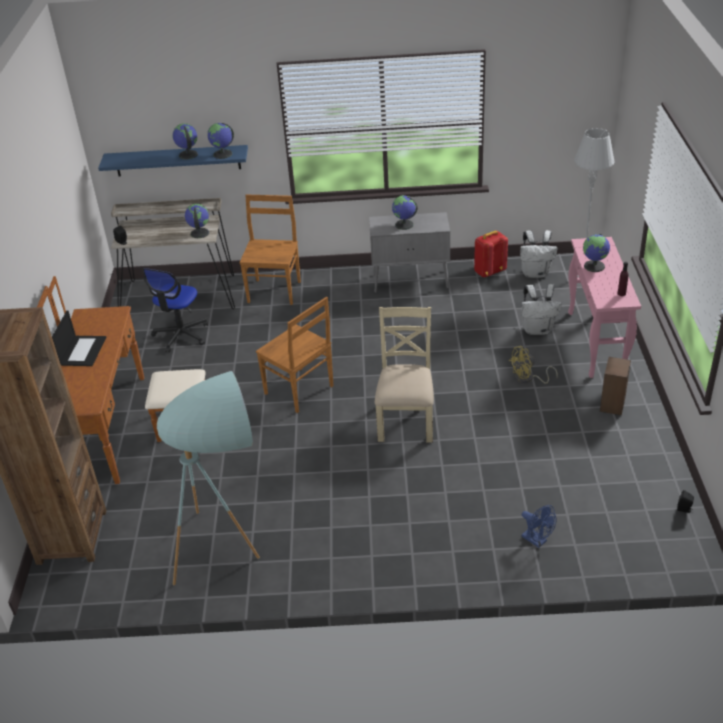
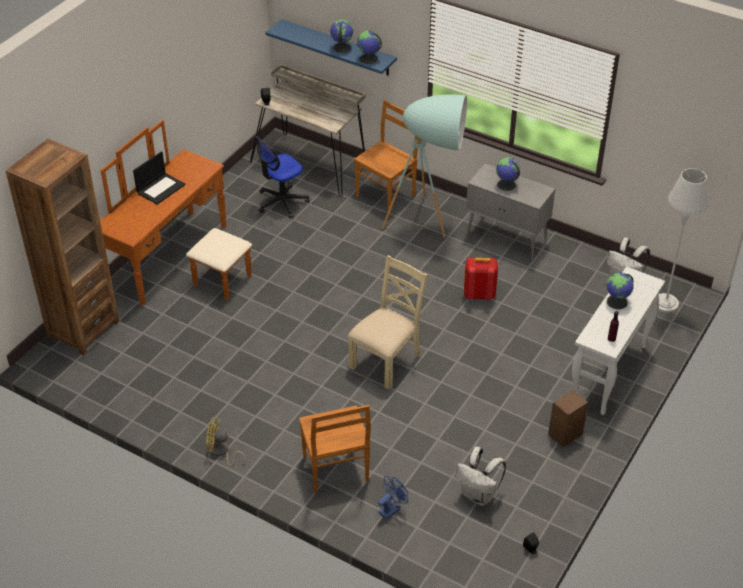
camera: 30 degrees right, 5 degrees up
turquoise floor lamp [157,371,260,585] -> turquoise floor lamp moved to [382,94,467,237]
globe [185,204,209,238] -> none
brown chair [256,297,334,413] -> brown chair moved to [299,405,371,494]
red backpack [474,231,508,278] -> red backpack moved to [464,257,498,300]
yellow fan [509,346,558,384] -> yellow fan moved to [206,417,246,466]
white backpack [521,284,562,335] -> white backpack moved to [455,447,506,506]
blue fan [522,505,556,548] -> blue fan turned 120 degrees counterclockwise [378,476,408,520]
pink console table [568,237,641,378] -> white console table [572,266,665,415]

